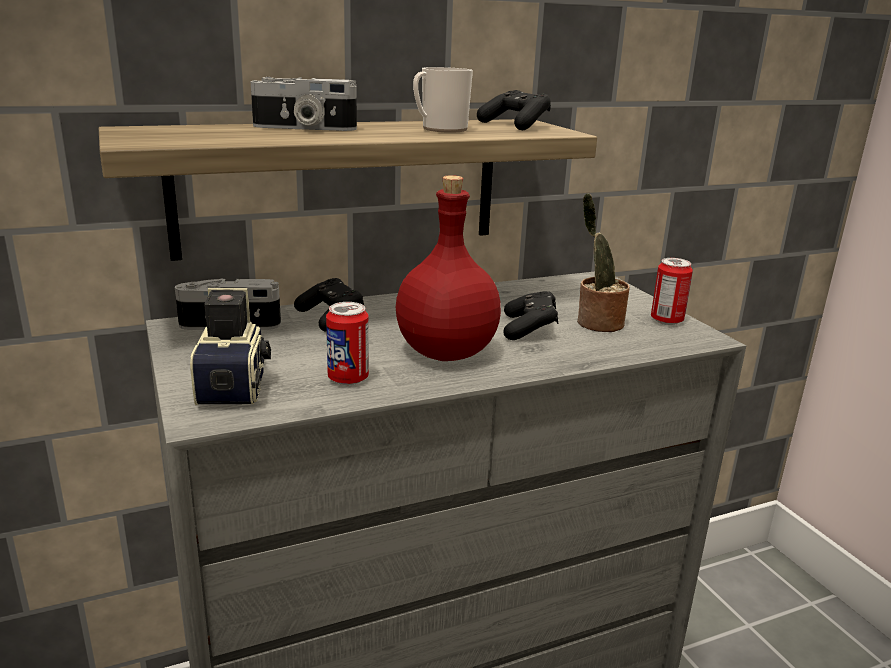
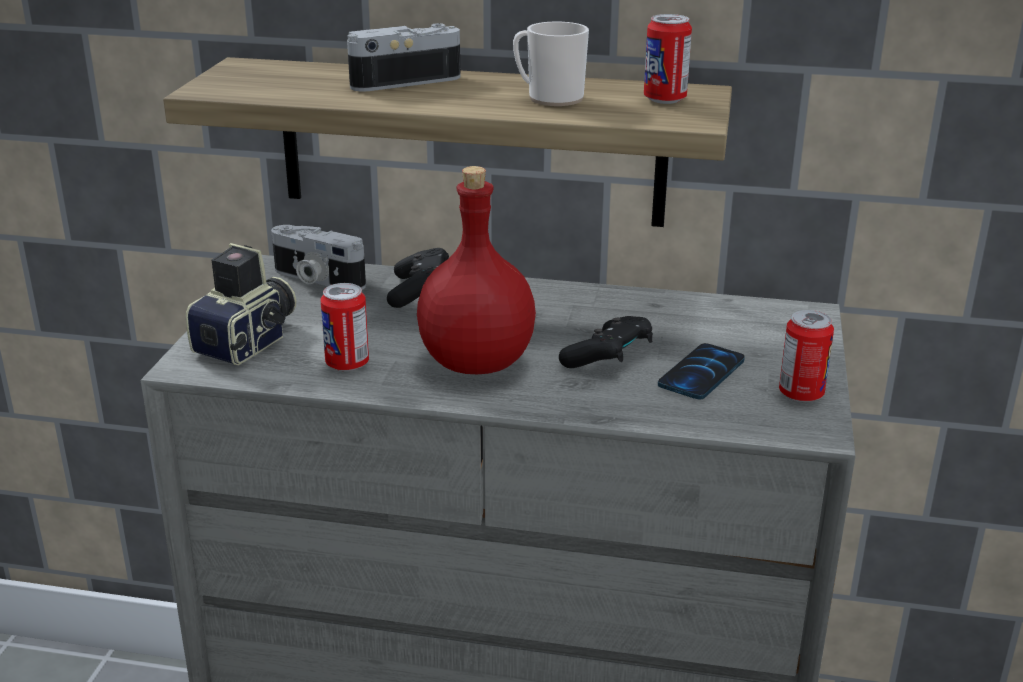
camera: 35 degrees right, 5 degrees up
camera [250,77,357,131] -> camera turned 120 degrees clockwise [347,23,461,92]
black game controller [477,90,551,130] -> can [644,14,692,104]
potted plant [577,193,630,332] -> phone [658,343,745,400]

